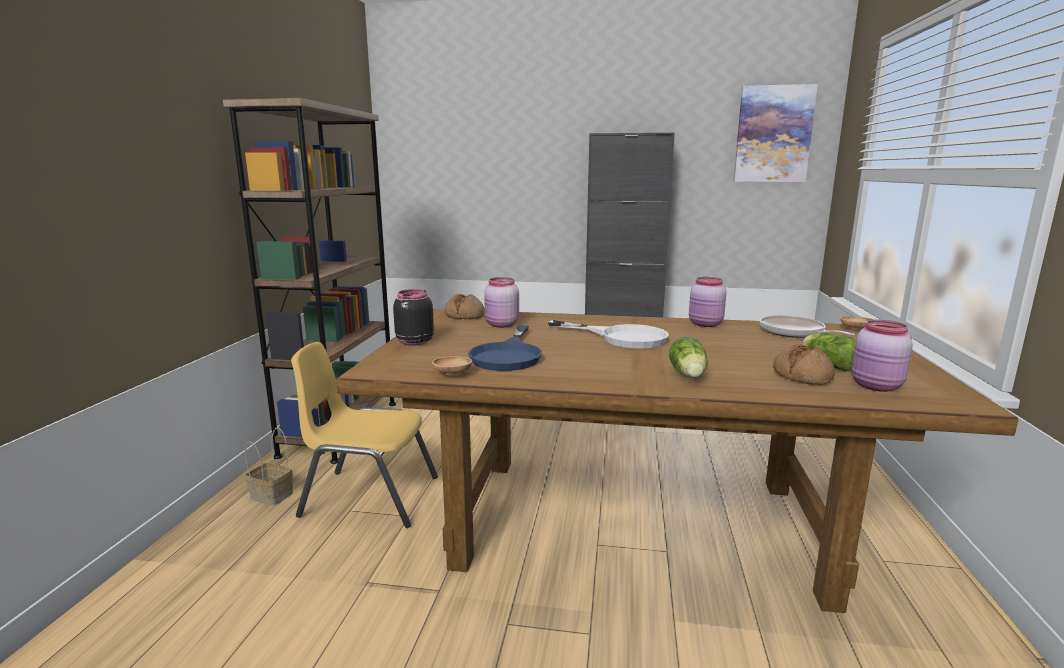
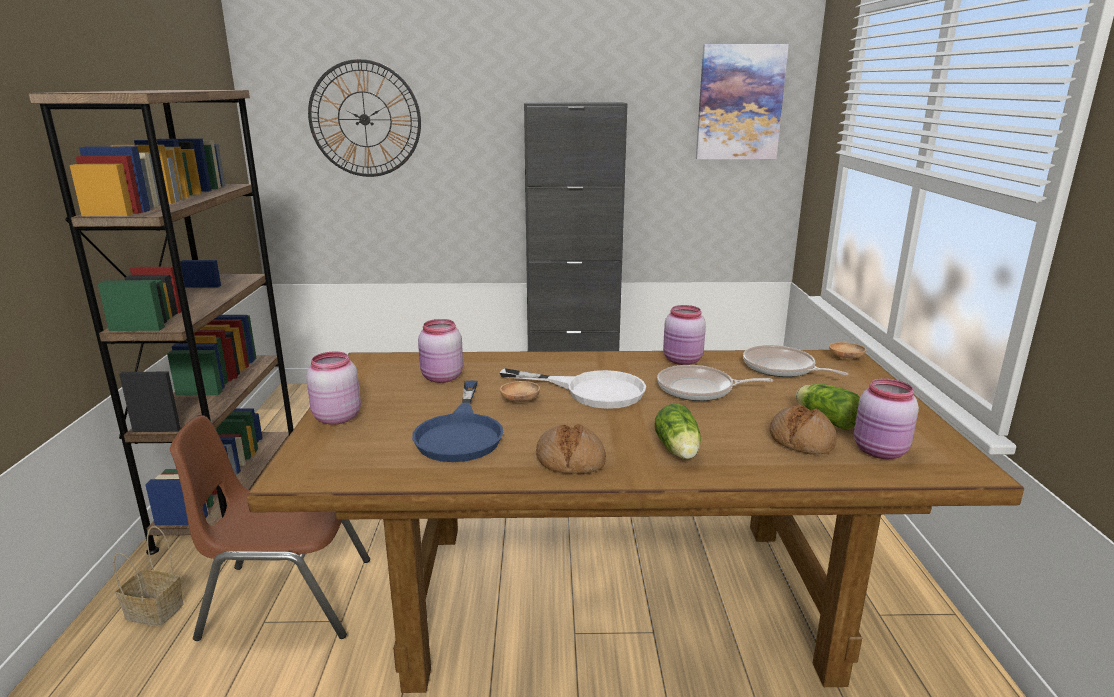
camera: 10 degrees left, 5 degrees up
yellow chair [291,342,438,528] -> brown chair [170,415,370,641]
black jar [393,289,434,346] -> pink jar [306,351,361,425]
brown bowl [432,356,472,376] -> brown bowl moved to [500,381,540,403]
bread [445,294,485,319] -> bread moved to [536,424,606,474]
none -> wall clock [308,59,421,177]
none -> frying pan [657,365,773,401]

